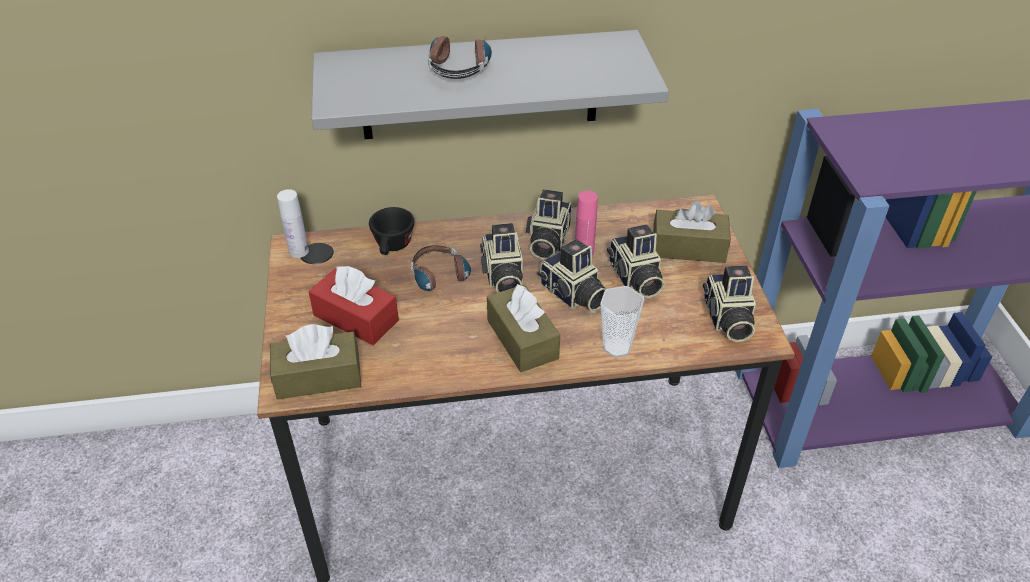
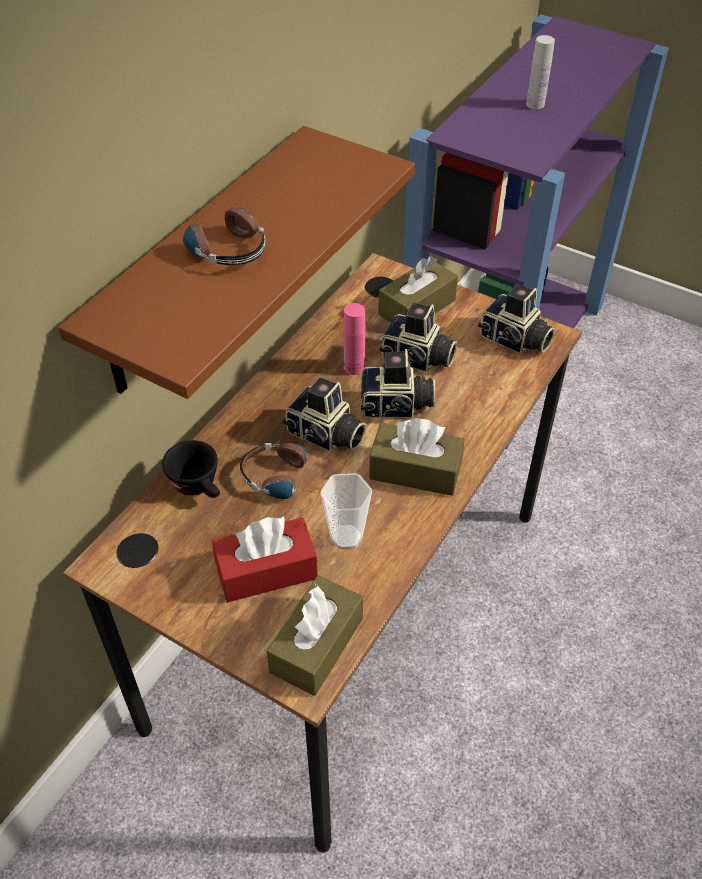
camera: 50 degrees left, 5 degrees up
white bottle [277,189,309,258] -> white bottle moved to [526,35,555,109]
grey shelf [311,30,669,139] -> brown shelf [58,126,415,399]
camera [526,189,572,260] -> none
cup [600,286,644,358] -> cup moved to [321,473,372,549]

